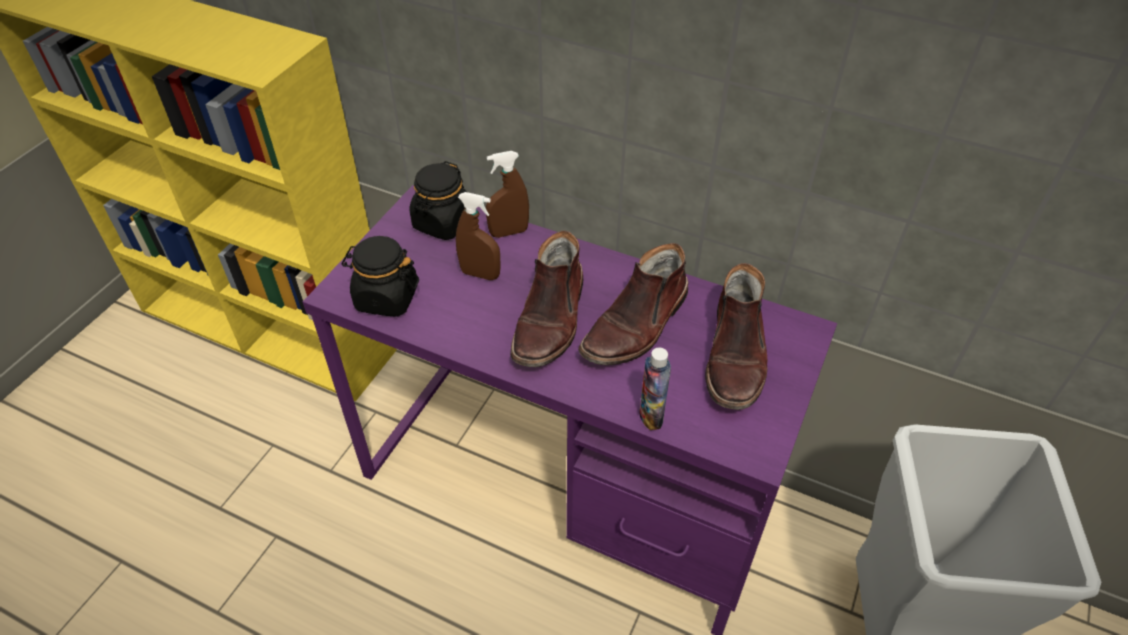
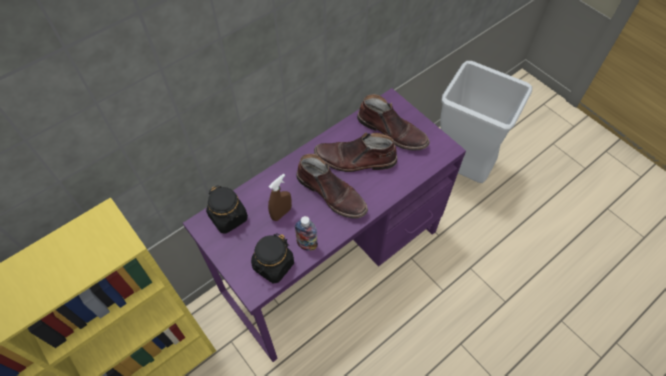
camera: 65 degrees left, 10 degrees up
brown spray bottle [486,151,529,238] -> none
brown boot [578,243,688,365] -> brown boot turned 120 degrees clockwise [314,132,397,172]
bottle [639,348,671,430] -> bottle moved to [295,216,318,251]

